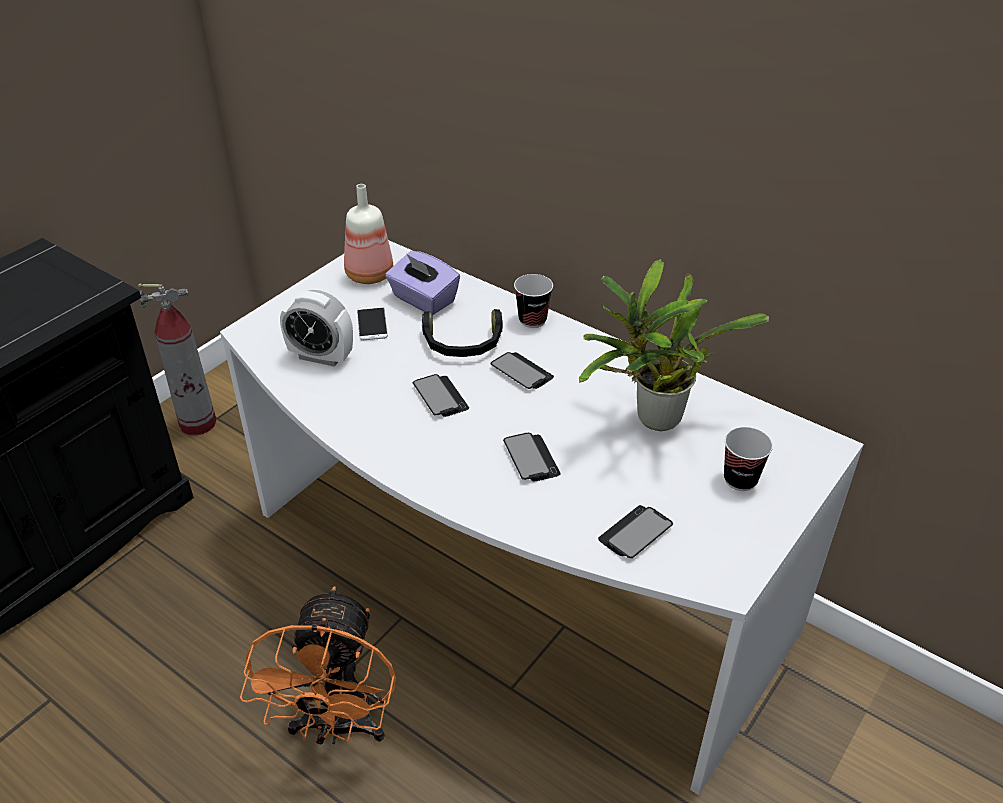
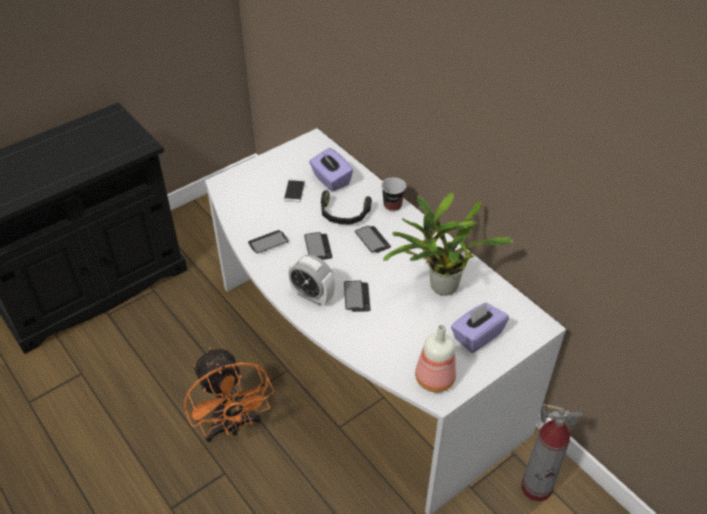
camera: 15 degrees right, 5 degrees up
fire extinguisher [138,284,216,435] -> fire extinguisher moved to [521,404,582,502]
orange fan [240,586,396,744] -> orange fan turned 45 degrees counterclockwise [184,347,274,442]
alarm clock [280,290,353,367] -> alarm clock moved to [288,254,335,306]
bottle [344,184,393,284] -> bottle moved to [415,324,456,392]
phone [598,505,673,558] -> phone moved to [248,230,288,253]
cup [724,427,773,491] -> purple tissue box [451,302,509,353]

